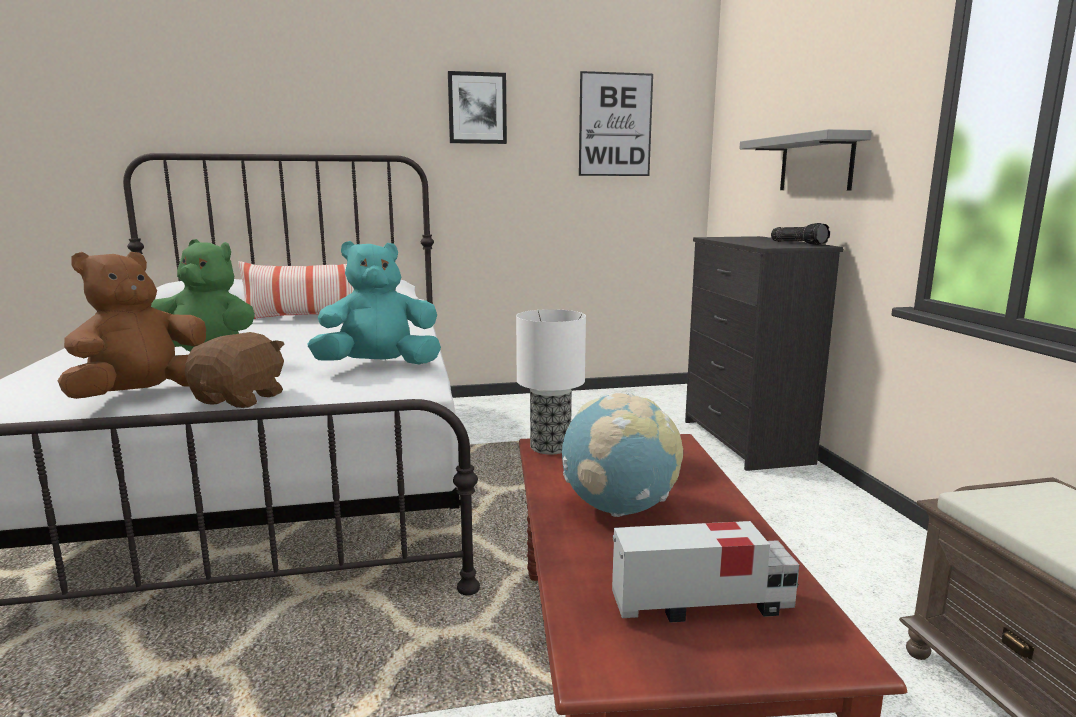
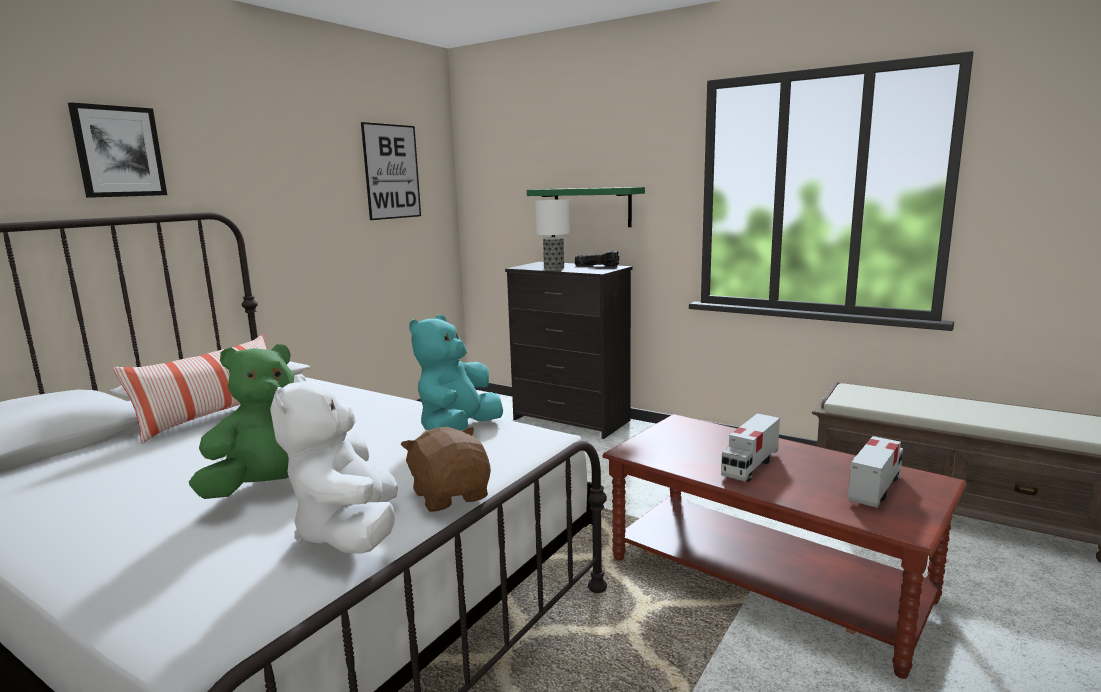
camera: 45 degrees left, 0 degrees up
brown plush toy [58,252,206,399] -> white plush toy [270,374,398,554]
picture [448,71,507,144] -> picture moved to [68,102,167,198]
table lamp [516,309,586,454] -> table lamp moved to [535,199,570,270]
globe [562,392,683,517] -> toy truck [721,414,780,482]
grey shelf [739,129,872,190] -> green shelf [527,187,645,227]

